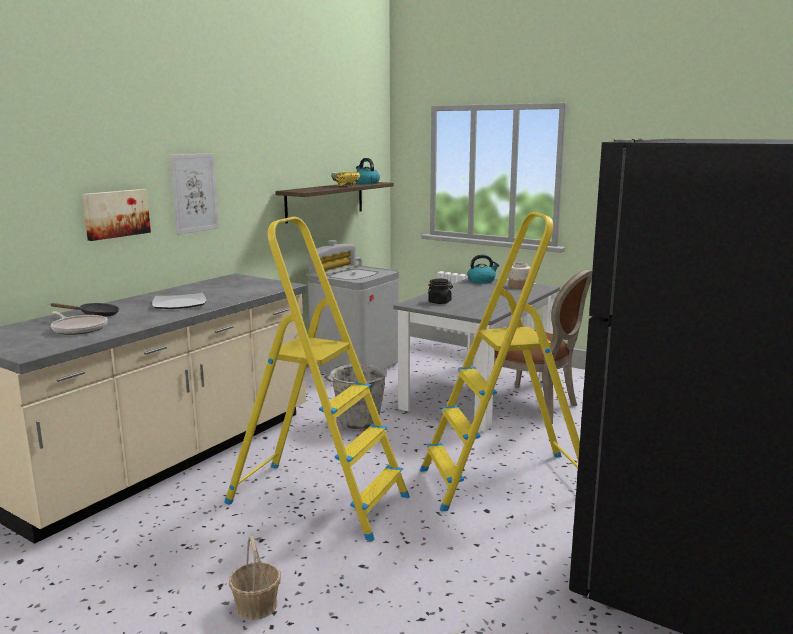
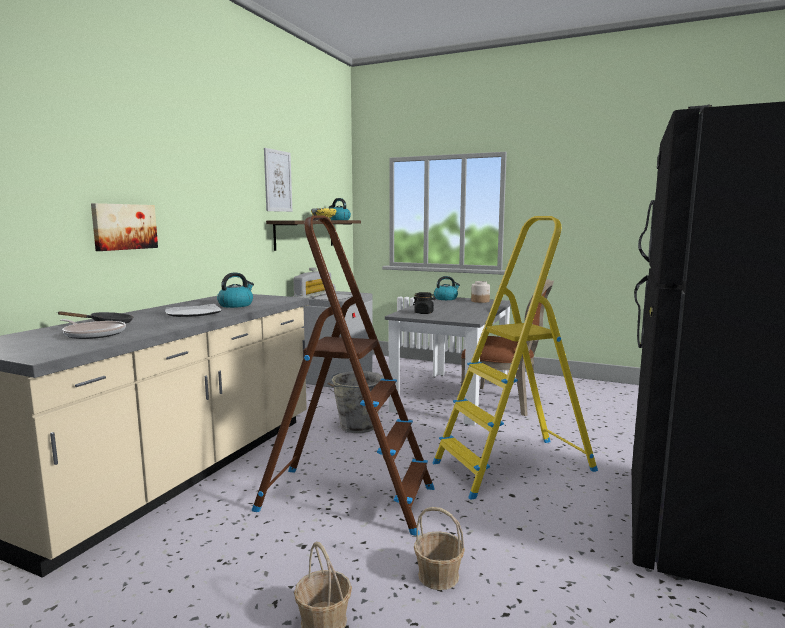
camera: 10 degrees left, 5 degrees down
picture [169,153,219,235] -> picture moved to [264,148,292,212]
yellow step ladder [224,217,410,541] -> brown step ladder [252,215,435,536]
none -> kettle [217,273,254,308]
none -> basket [414,507,465,590]

